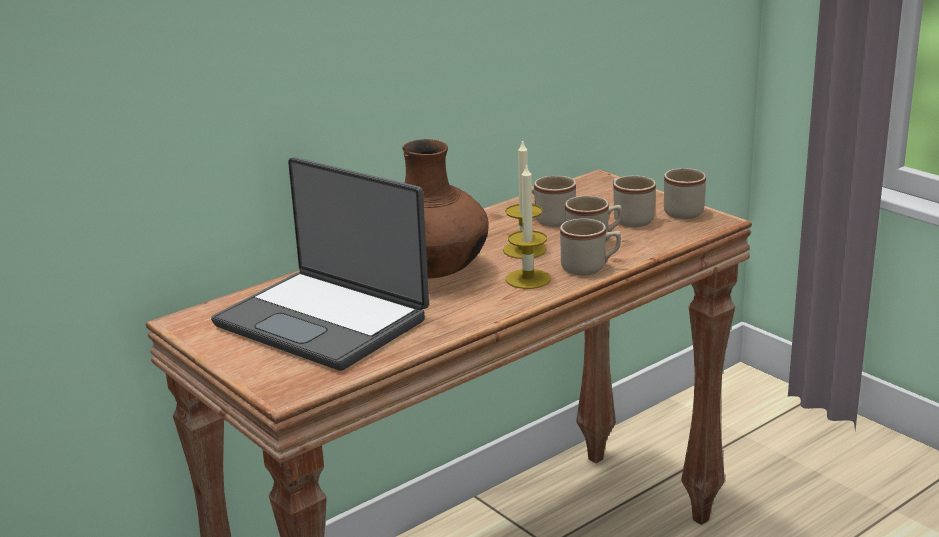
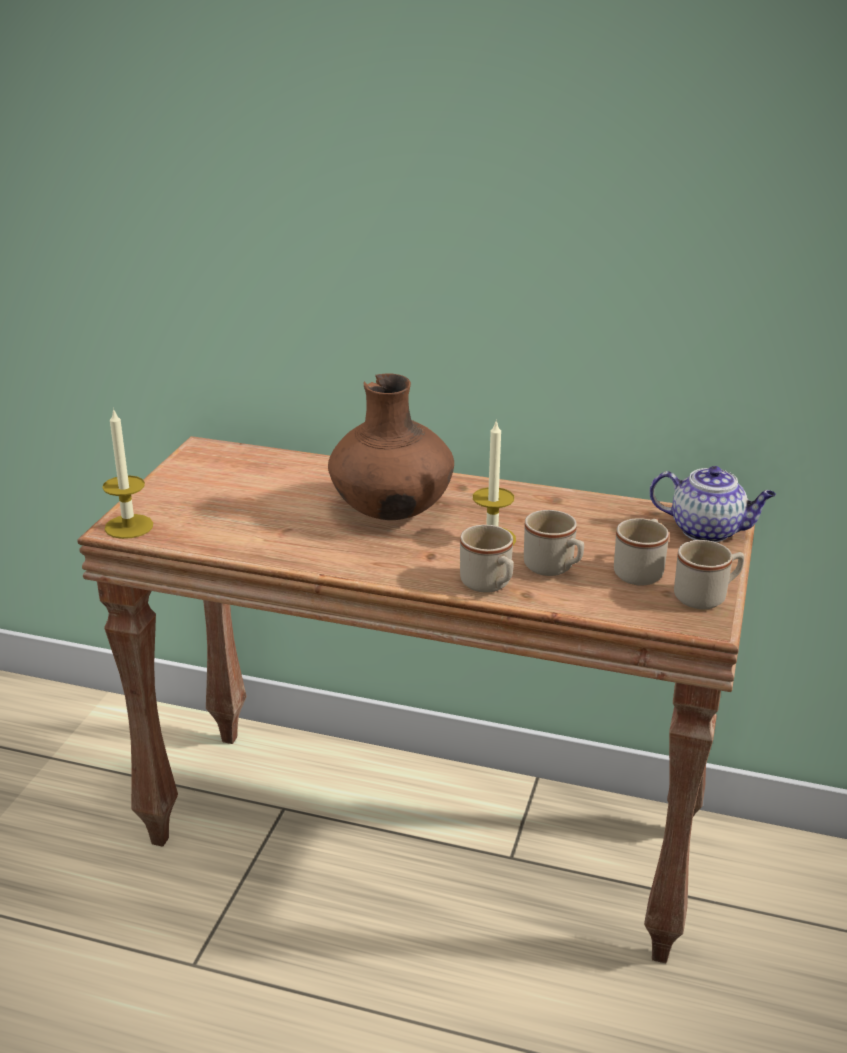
camera: 55 degrees right, 5 degrees up
laptop [211,157,429,371] -> none
candle [506,163,551,289] -> candle moved to [102,408,153,539]
beige mug [532,176,576,227] -> none
none -> teapot [649,466,776,542]

